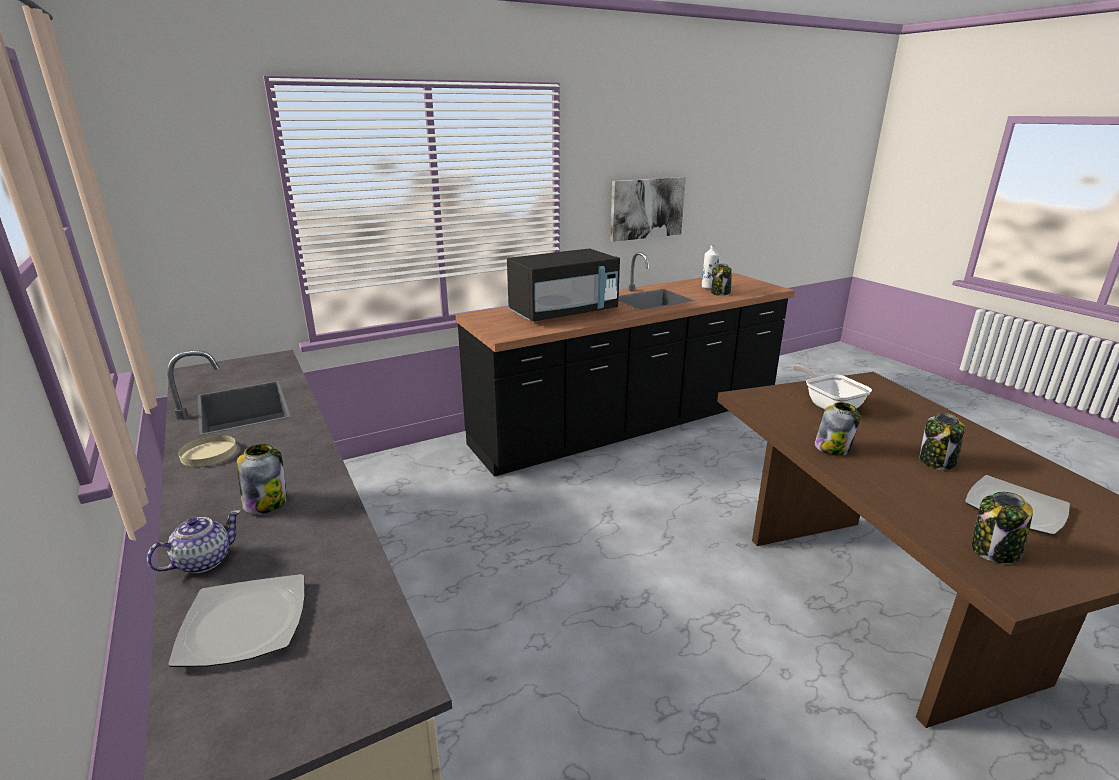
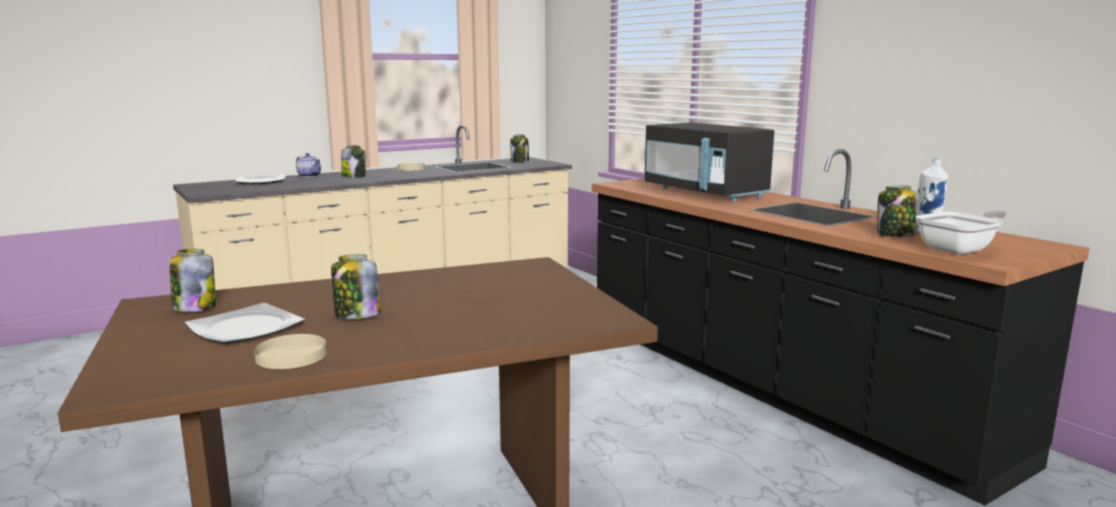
camera: 85 degrees right, 10 degrees down
picture [610,177,686,242] -> none
frying pan [792,365,872,410] -> frying pan moved to [916,210,1007,255]
jar [815,402,861,456] -> jar moved to [510,134,529,163]
none -> beige plate [254,334,327,369]

